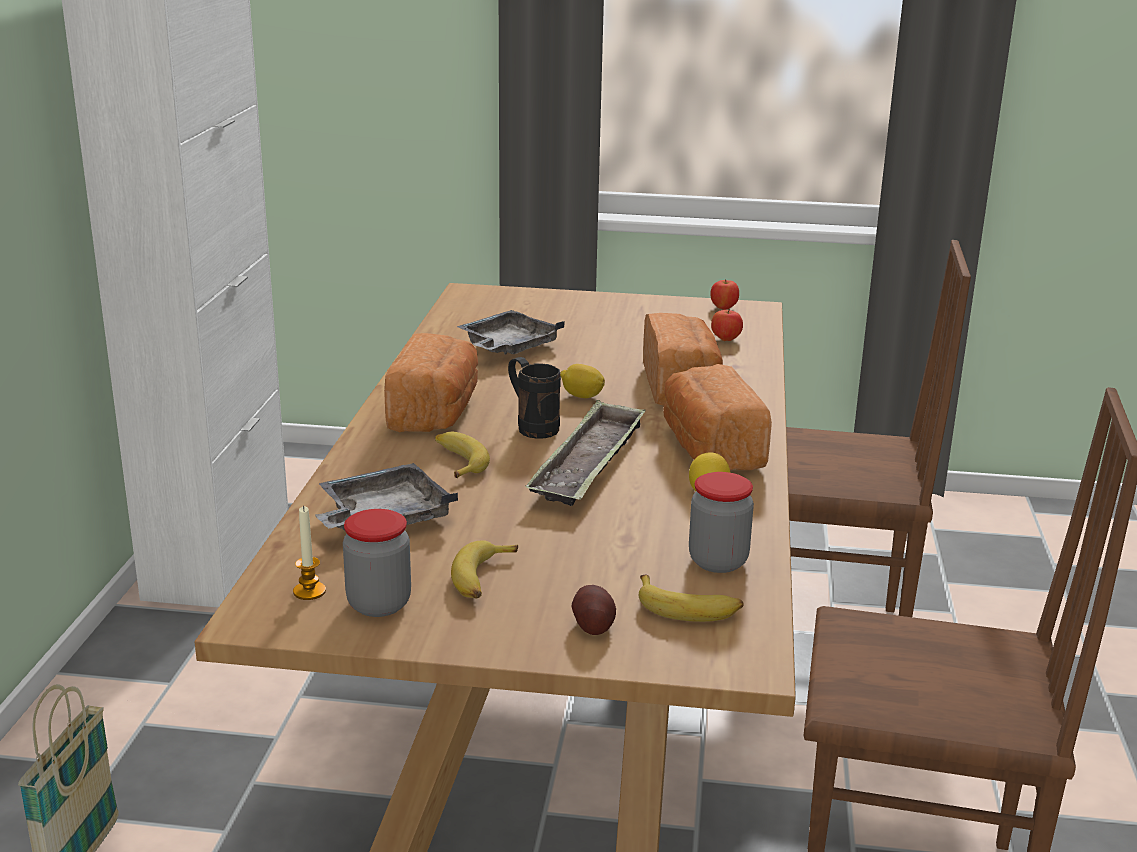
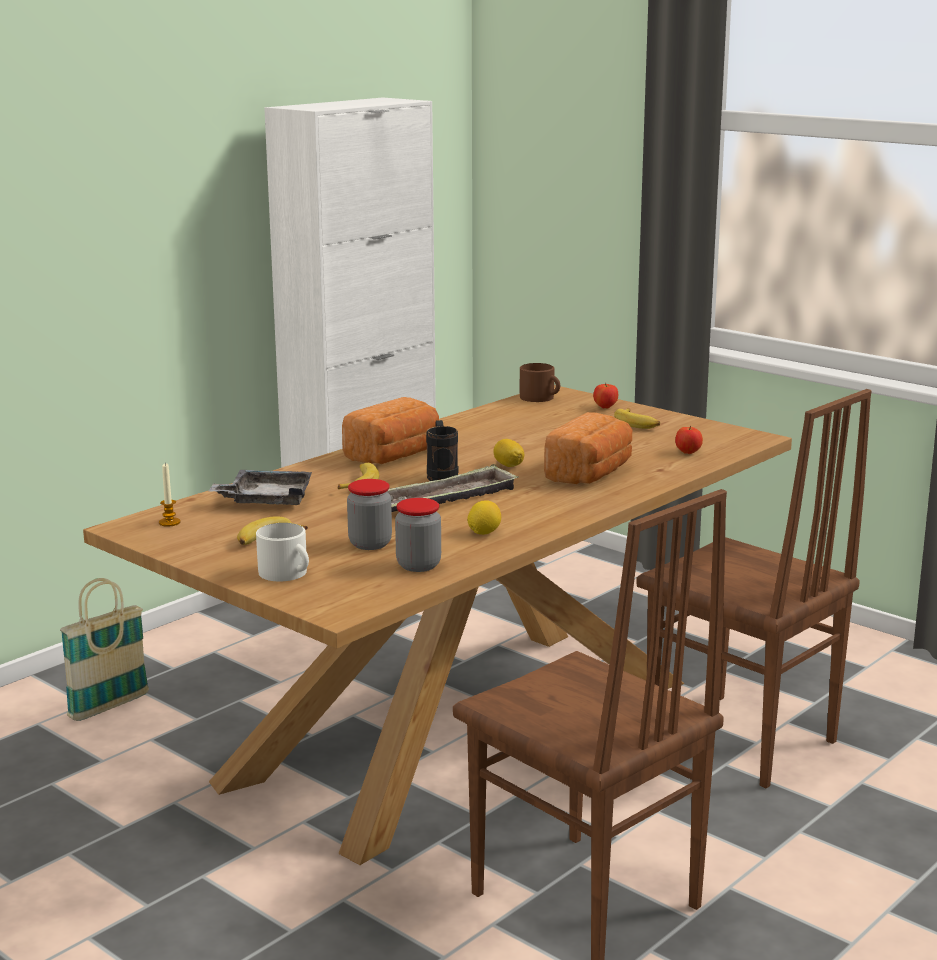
camera: 35 degrees right, 5 degrees down
jar [343,509,411,617] -> jar moved to [347,479,392,550]
grey tray [457,310,565,355] -> none
potato [571,585,616,635] -> white mug [256,523,309,581]
banana [639,575,743,622] -> banana moved to [614,408,660,429]
bread [663,364,772,470] -> none
apple [710,280,739,310] -> apple moved to [593,383,618,408]
none -> brown mug [520,363,560,402]

